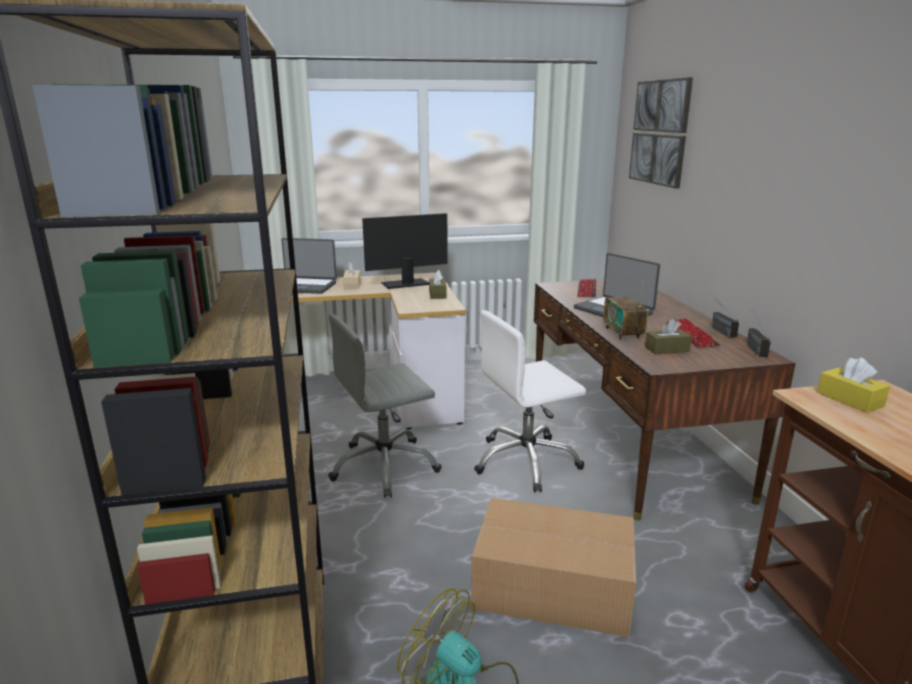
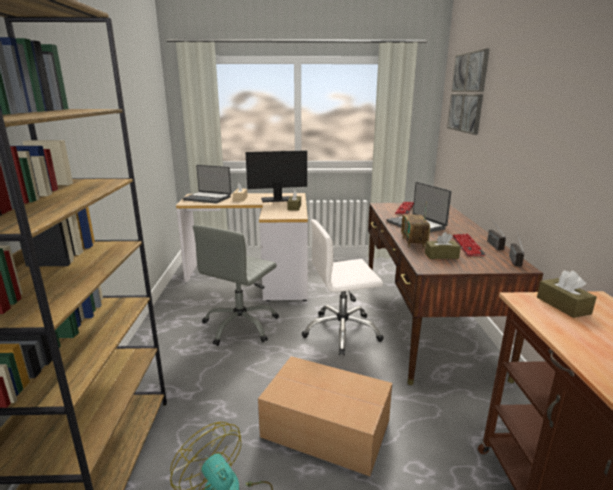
camera: 10 degrees right, 0 degrees up
grey office chair [328,314,442,498] -> grey office chair turned 45 degrees counterclockwise [193,225,279,346]
yellow tissue box [817,358,890,413] -> brown tissue box [537,271,597,318]

